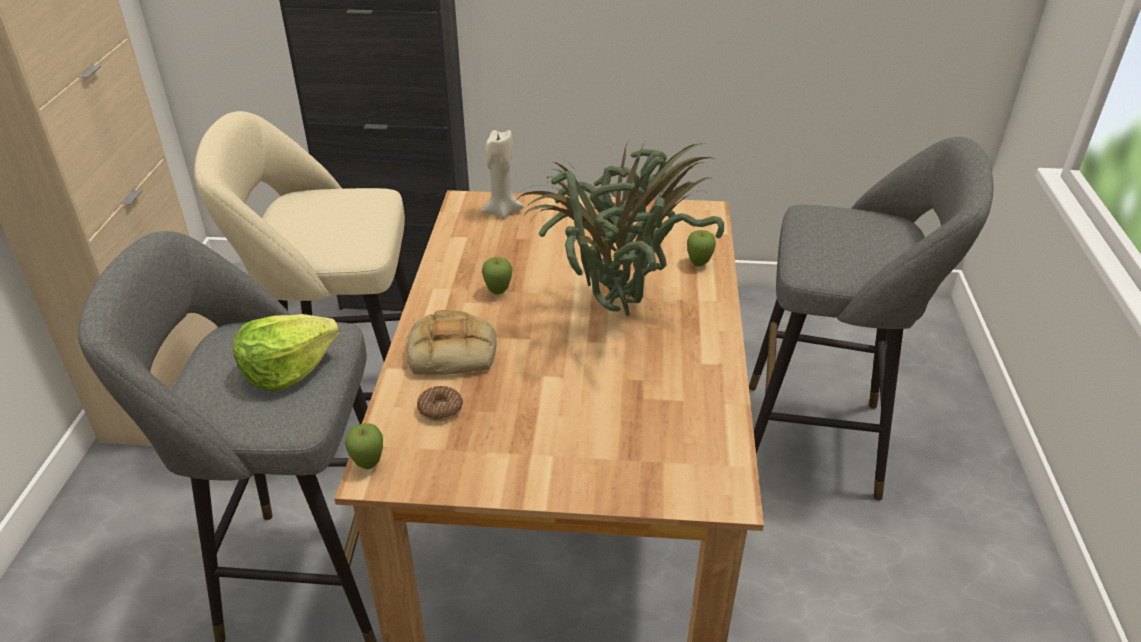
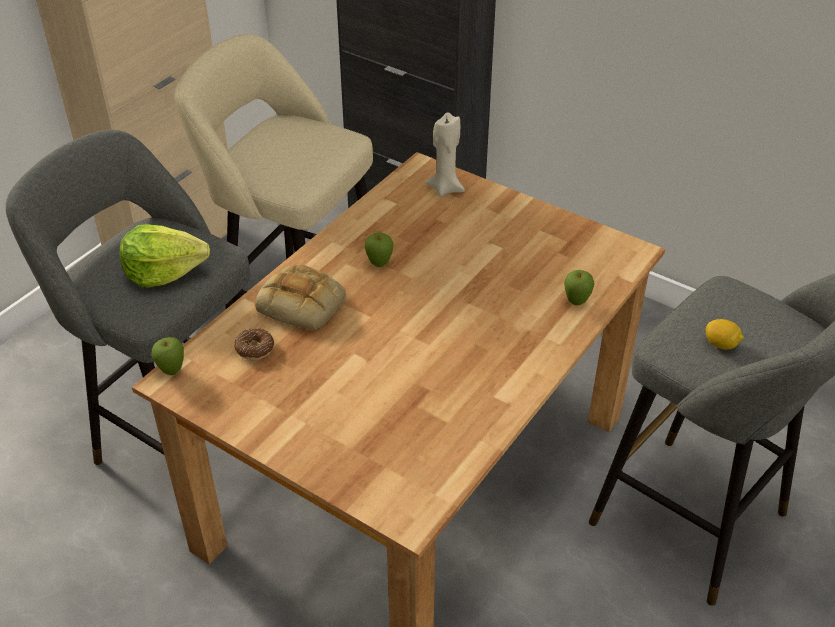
camera: 30 degrees right, 5 degrees up
potted plant [514,139,724,316] -> none
none -> lemon [705,319,744,349]

